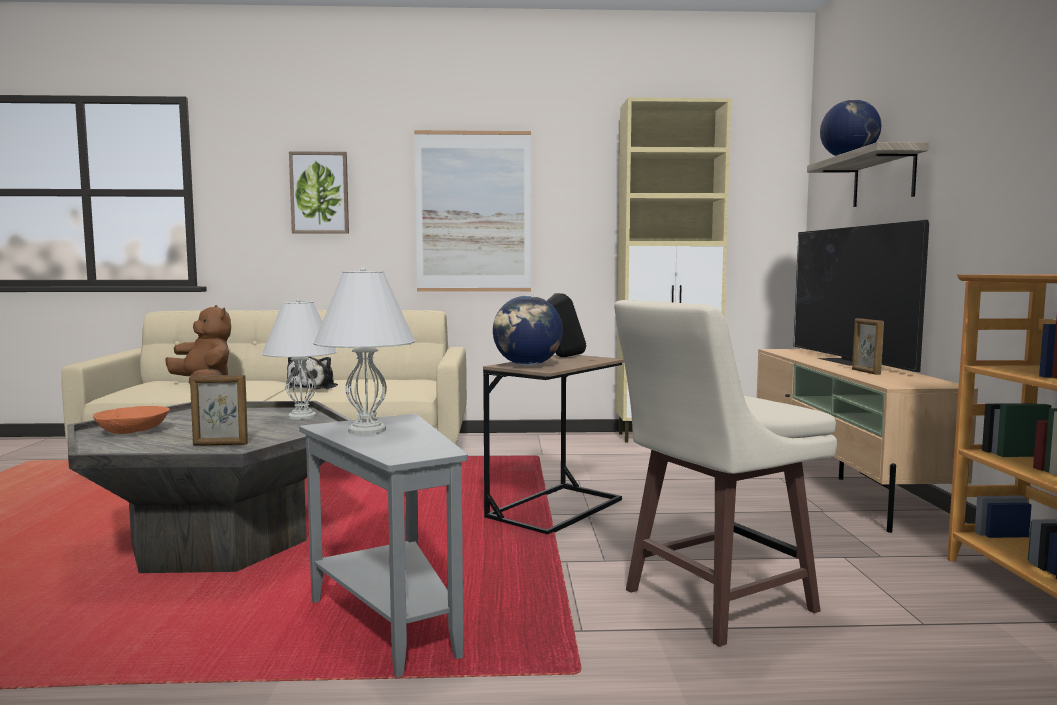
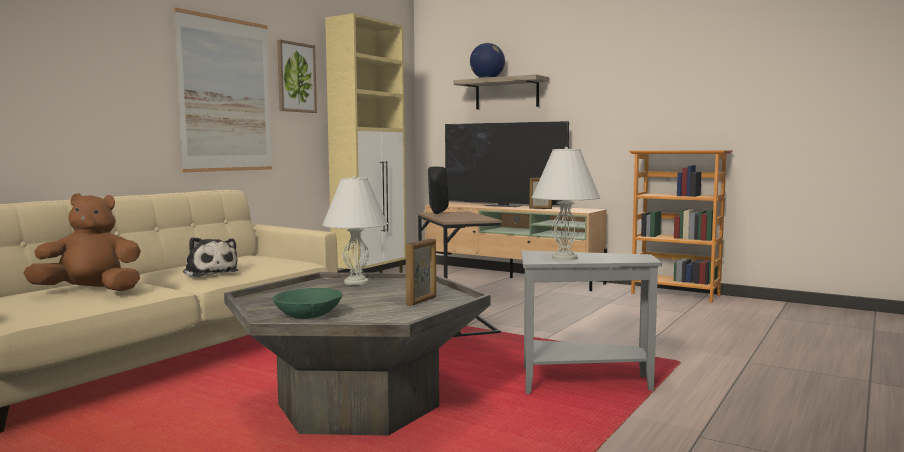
camera: 55 degrees left, 0 degrees up
orange bowl [93,406,169,434] -> green bowl [272,288,343,319]
picture [289,151,349,234] -> picture moved to [277,40,317,113]
globe [493,295,563,366] -> none
beige stool [614,300,837,647] -> none

